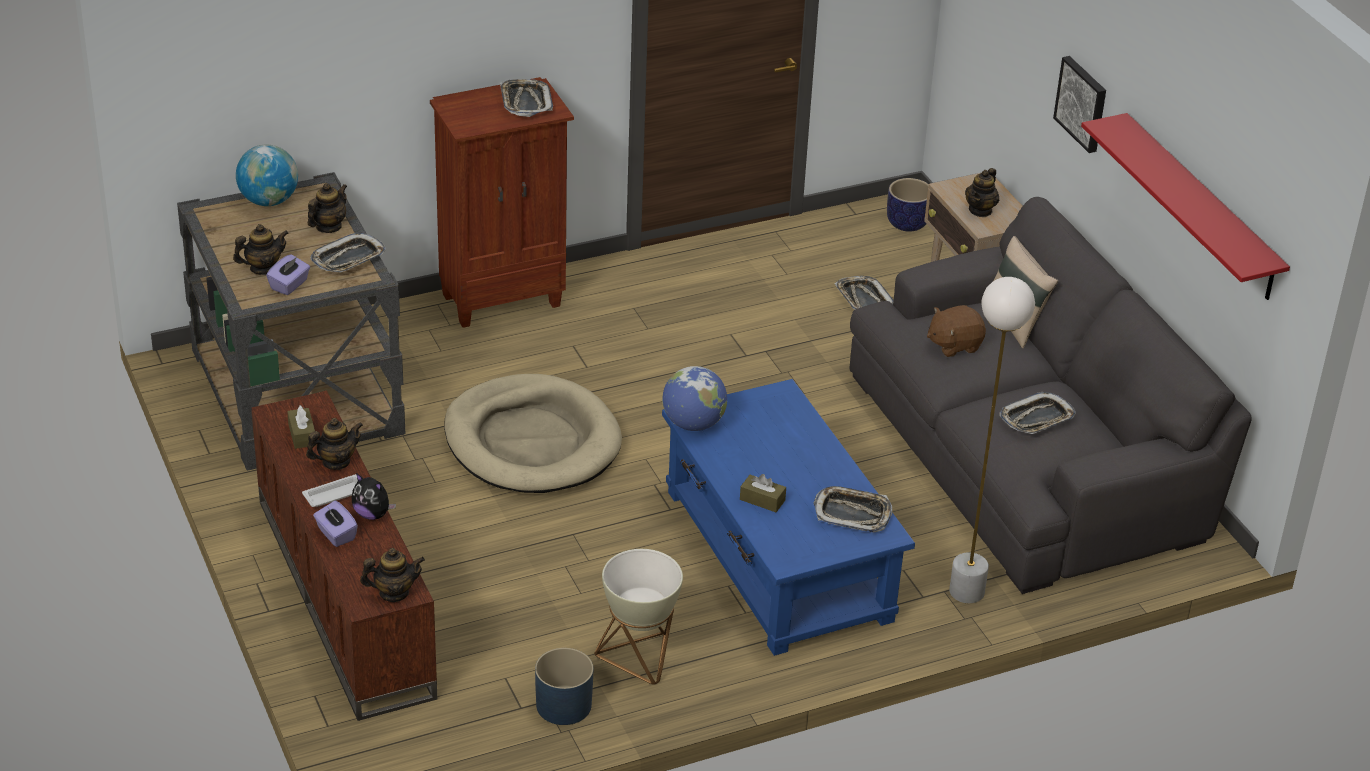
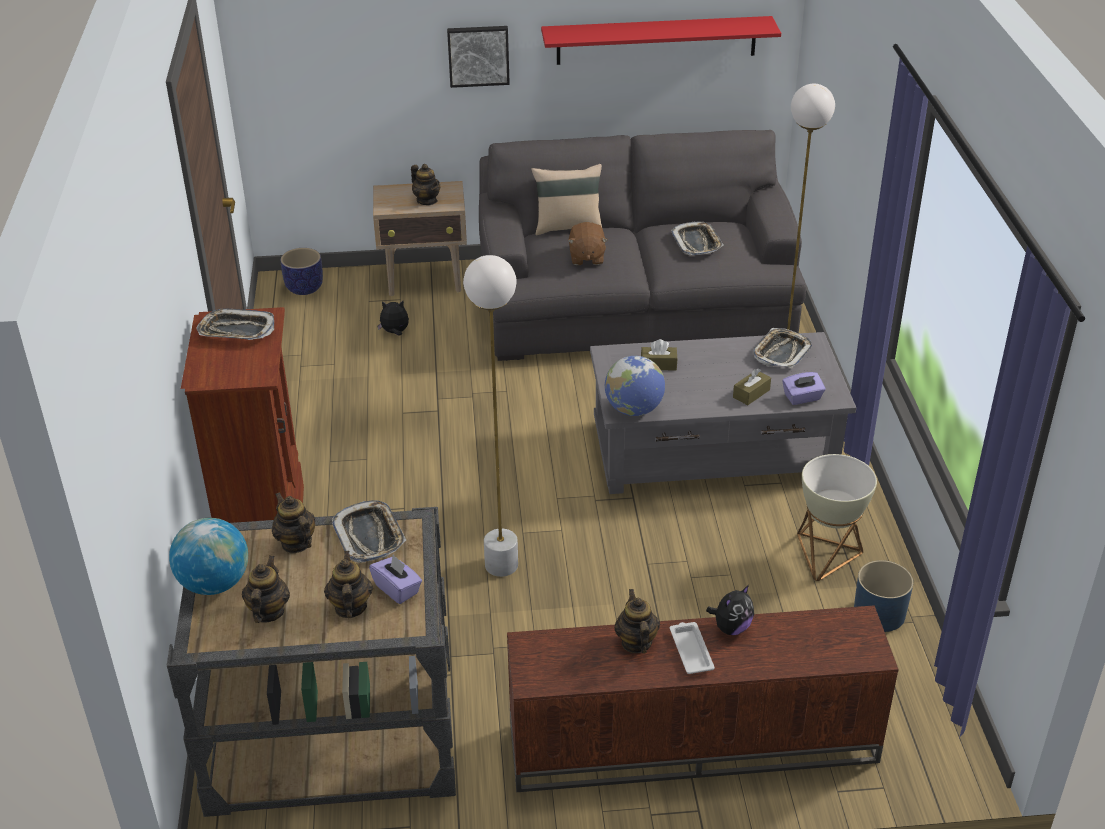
camera: 70 degrees left, 0 degrees up
brown tissue box [287,406,316,449] -> brown tissue box moved to [641,339,678,370]
purple tissue box [313,501,358,547] -> purple tissue box moved to [783,372,826,405]
teapot [360,548,425,602] -> teapot moved to [242,555,290,623]
beige dog bed [444,374,622,493] -> white floor lamp [463,255,518,577]
blue coffee table [662,379,915,656] -> grey coffee table [590,332,856,494]
tray [835,276,894,309] -> plush toy [377,301,409,336]

